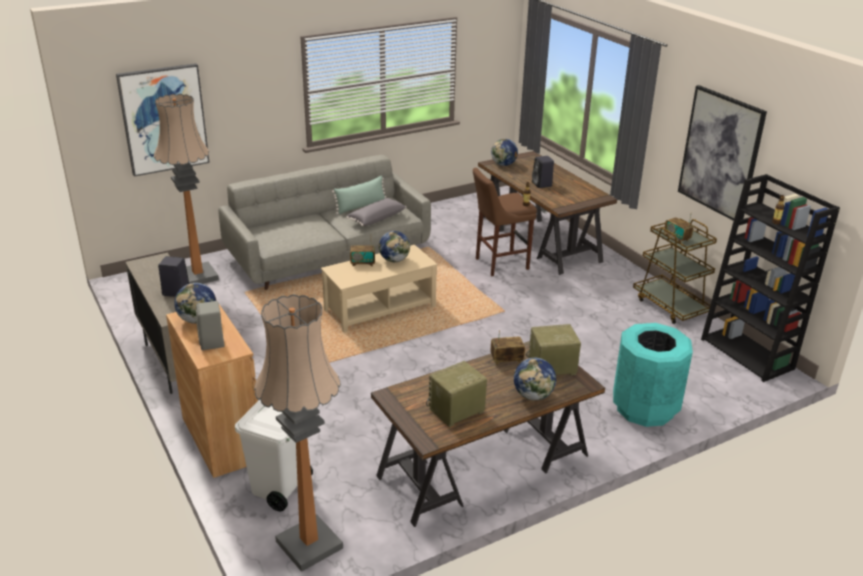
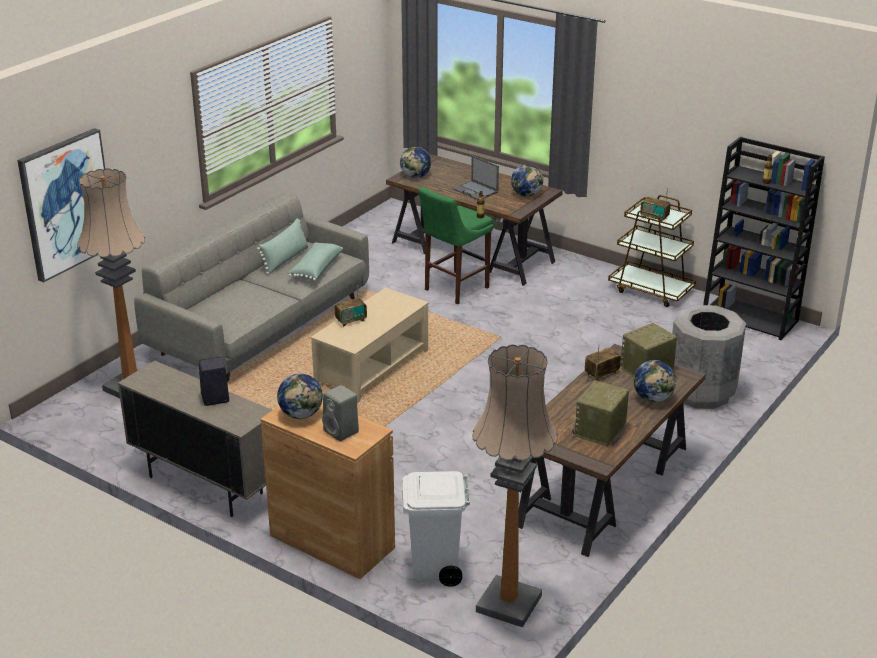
camera: 25 degrees left, 0 degrees up
grey pillow [346,198,406,226] -> green pillow [288,242,343,281]
globe [379,231,410,262] -> globe moved to [511,164,543,197]
brown stool [473,168,537,276] -> green stool [418,187,493,305]
black speaker [532,156,554,188] -> laptop [453,156,499,200]
turquoise trash can [613,323,693,427] -> grey trash can [672,305,746,409]
picture [678,85,767,221] -> none

